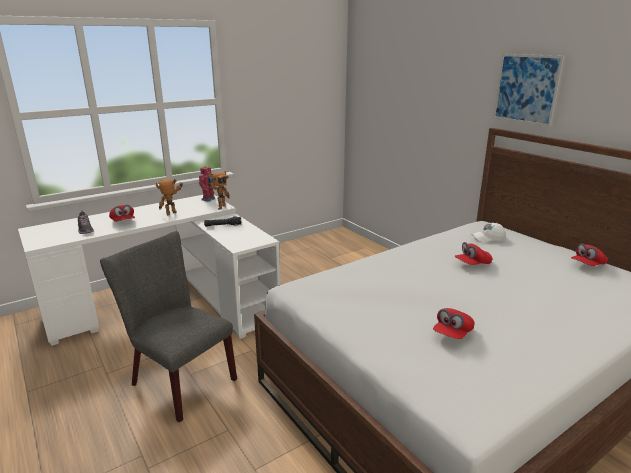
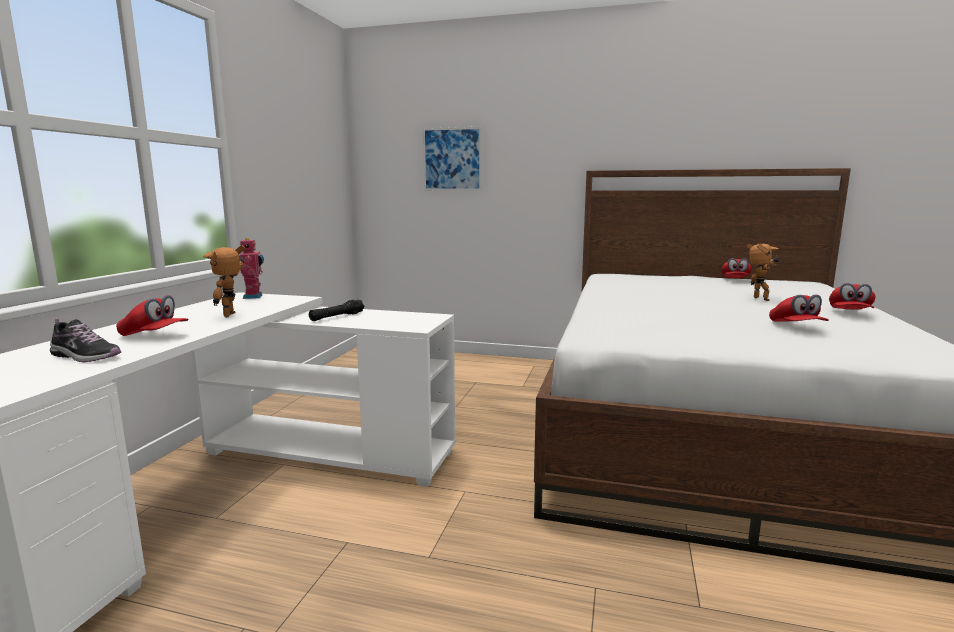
camera: 40 degrees left, 10 degrees down
grey chair [100,231,237,423] -> none
toy robot [208,171,230,210] -> toy robot moved to [746,243,779,301]
red cap [454,242,492,265] -> red cap moved to [829,283,875,309]
white cap [471,223,505,243] -> none
picture [493,54,564,127] -> picture moved to [423,127,482,191]

